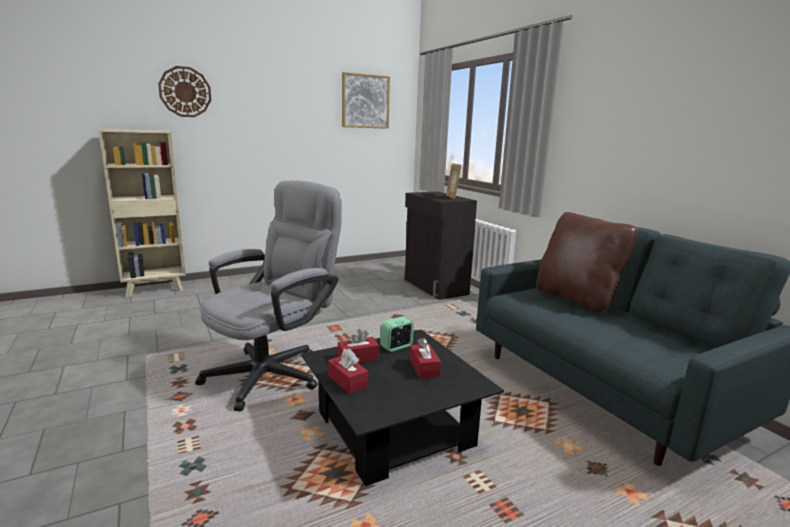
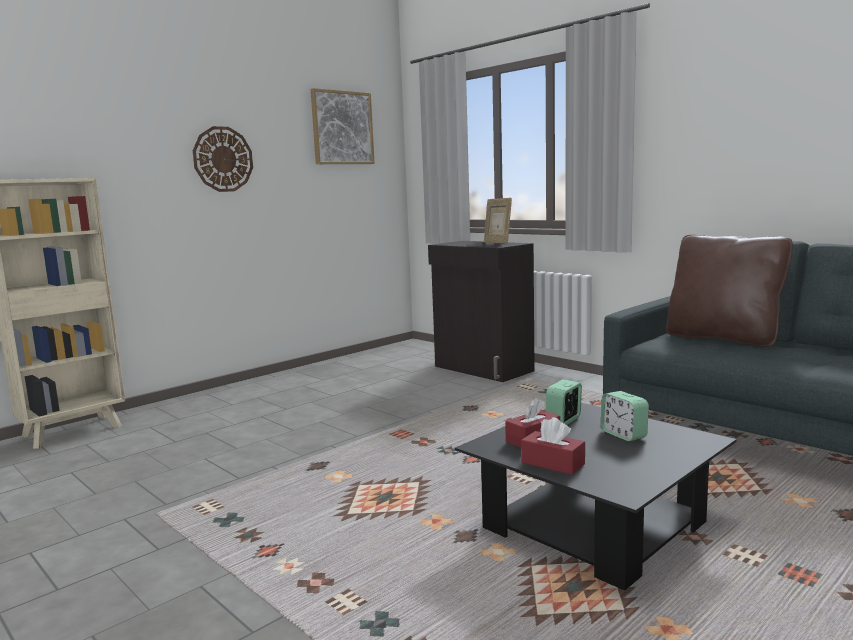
camera: 15 degrees left, 5 degrees down
wall clock [158,66,211,117] -> wall clock moved to [193,126,253,192]
grey office chair [195,180,342,411] -> none
red tissue box [410,337,441,379] -> alarm clock [601,391,649,441]

